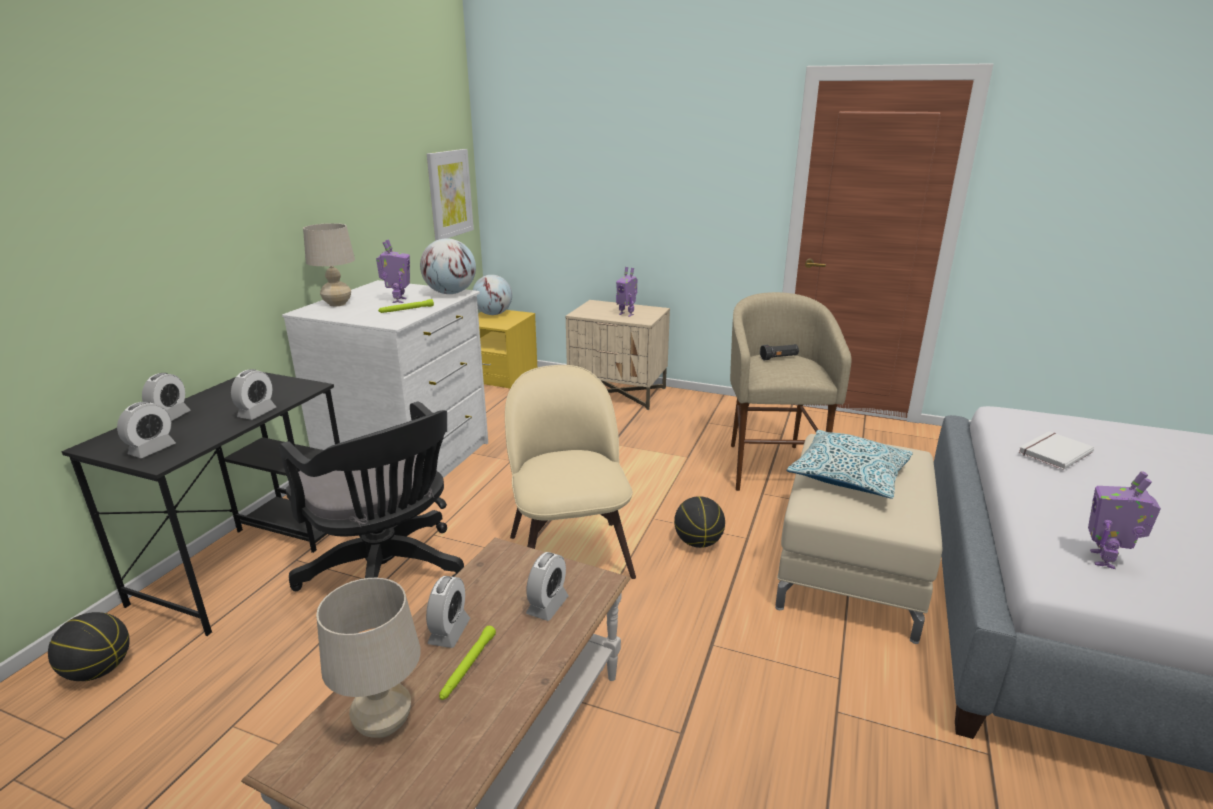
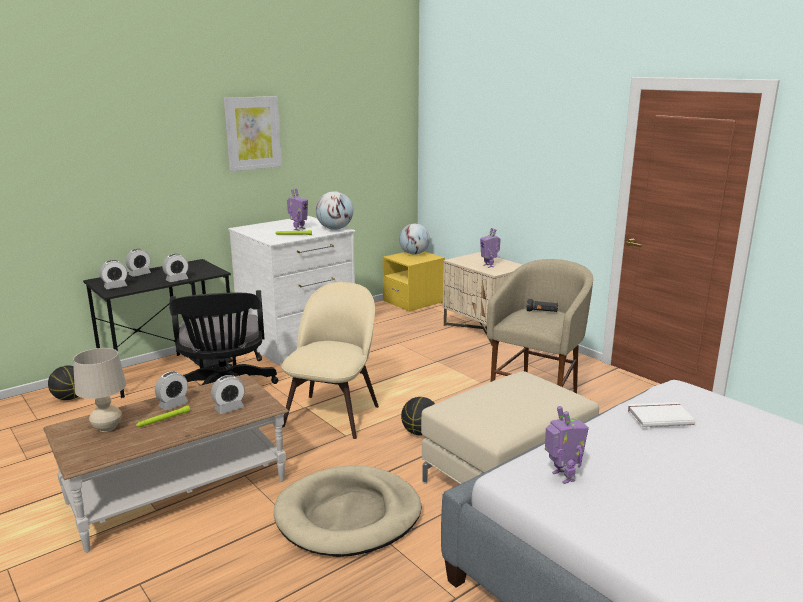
camera: 30 degrees right, 5 degrees down
beige table lamp [303,223,355,306] -> none
picture [427,149,474,241] -> picture moved to [224,96,282,172]
pillow [787,430,913,499] -> none
toy robot [1088,471,1161,569] -> toy robot turned 105 degrees clockwise [545,406,589,484]
none -> beige dog bed [274,465,422,557]

